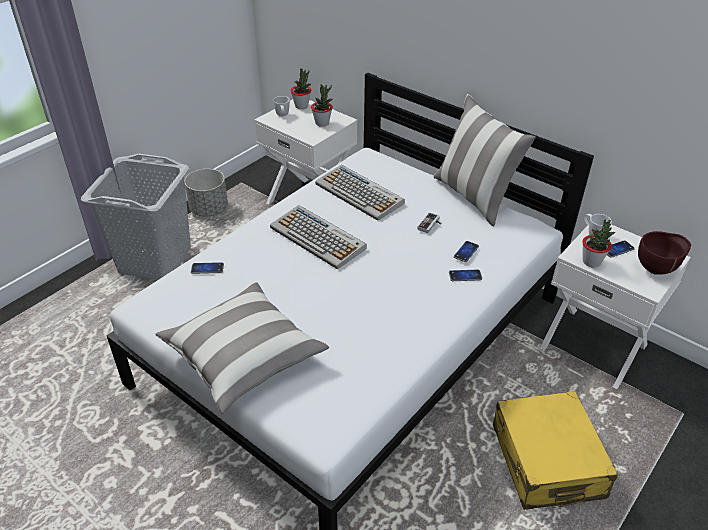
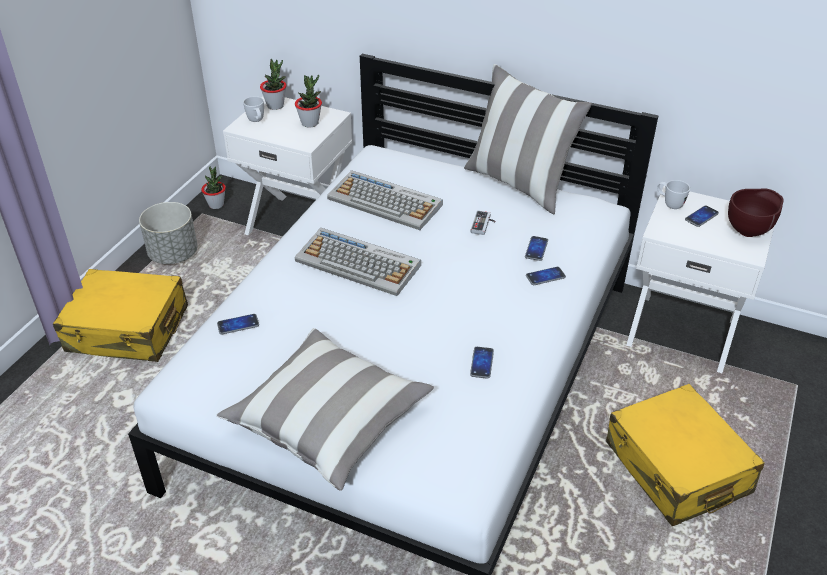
camera: 15 degrees left, 0 degrees up
grey laundry basket [81,154,191,280] -> yellow suitcase [53,269,188,362]
potted plant [582,219,615,268] -> potted plant moved to [201,166,226,209]
none -> phone [470,347,494,379]

